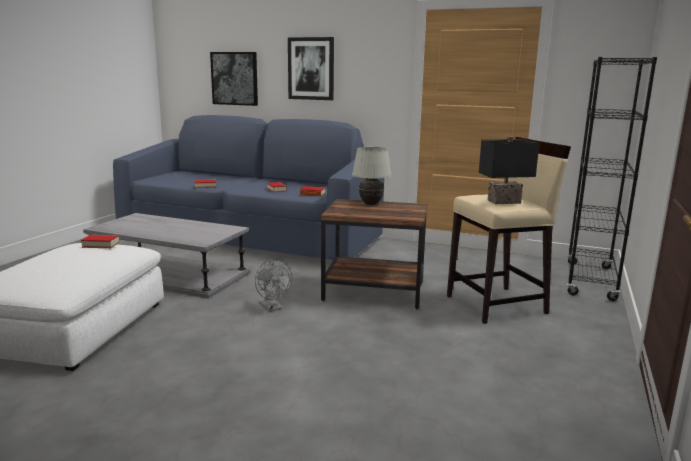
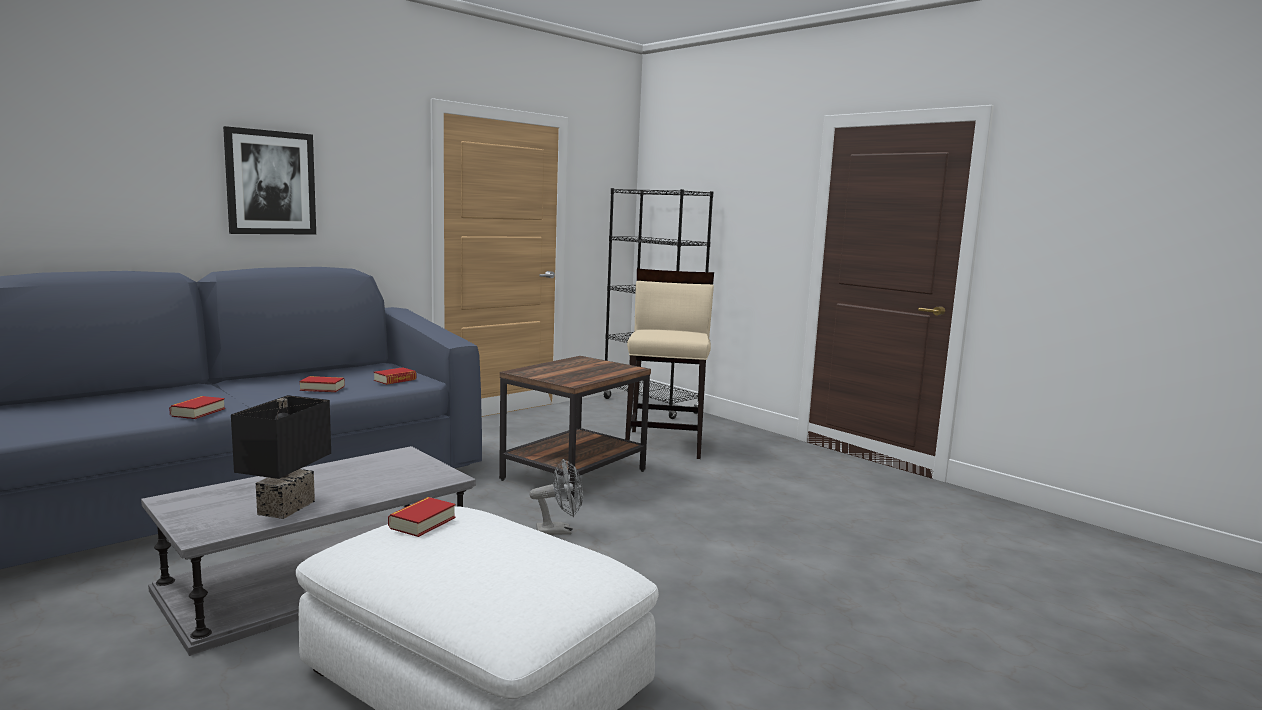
camera: 65 degrees left, 5 degrees down
picture [210,52,258,106] -> none
white table lamp [352,147,392,205] -> none
black table lamp [479,136,539,204] -> black table lamp moved to [231,395,331,519]

